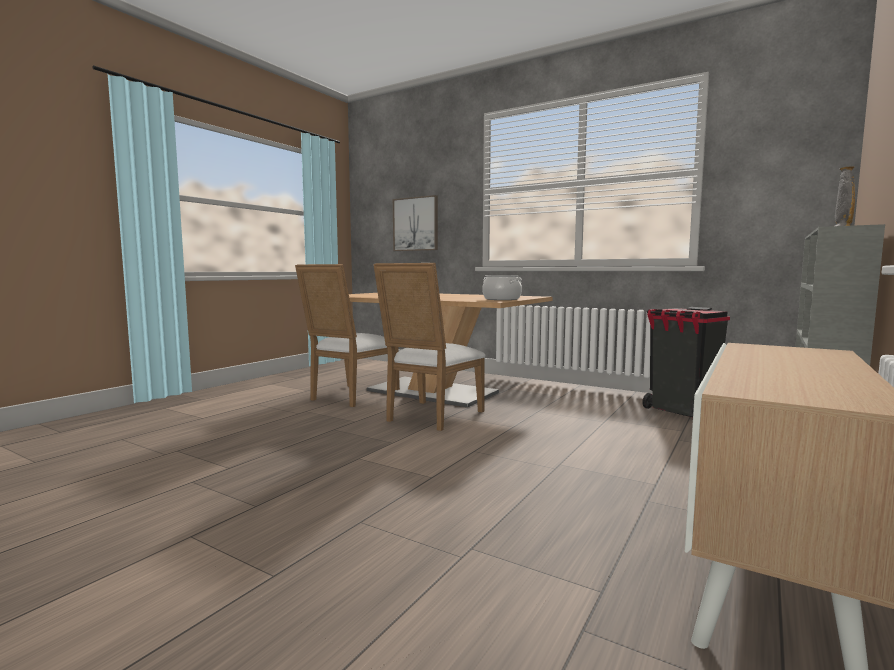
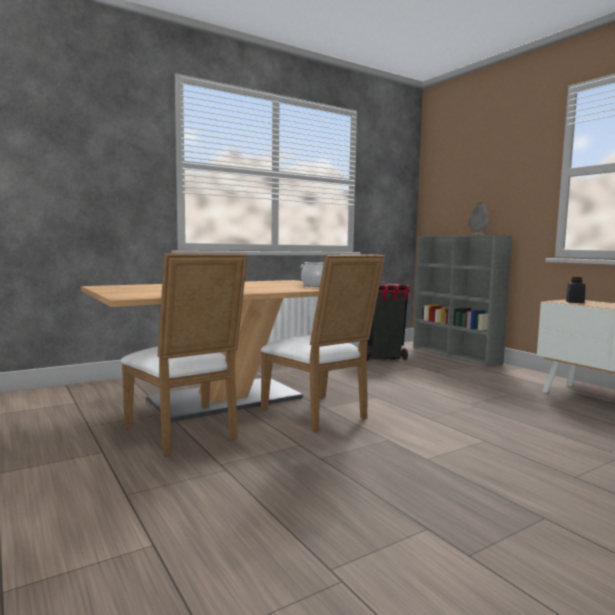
camera: 65 degrees left, 0 degrees up
picture [393,195,438,251] -> none
none -> black jar [566,277,586,303]

